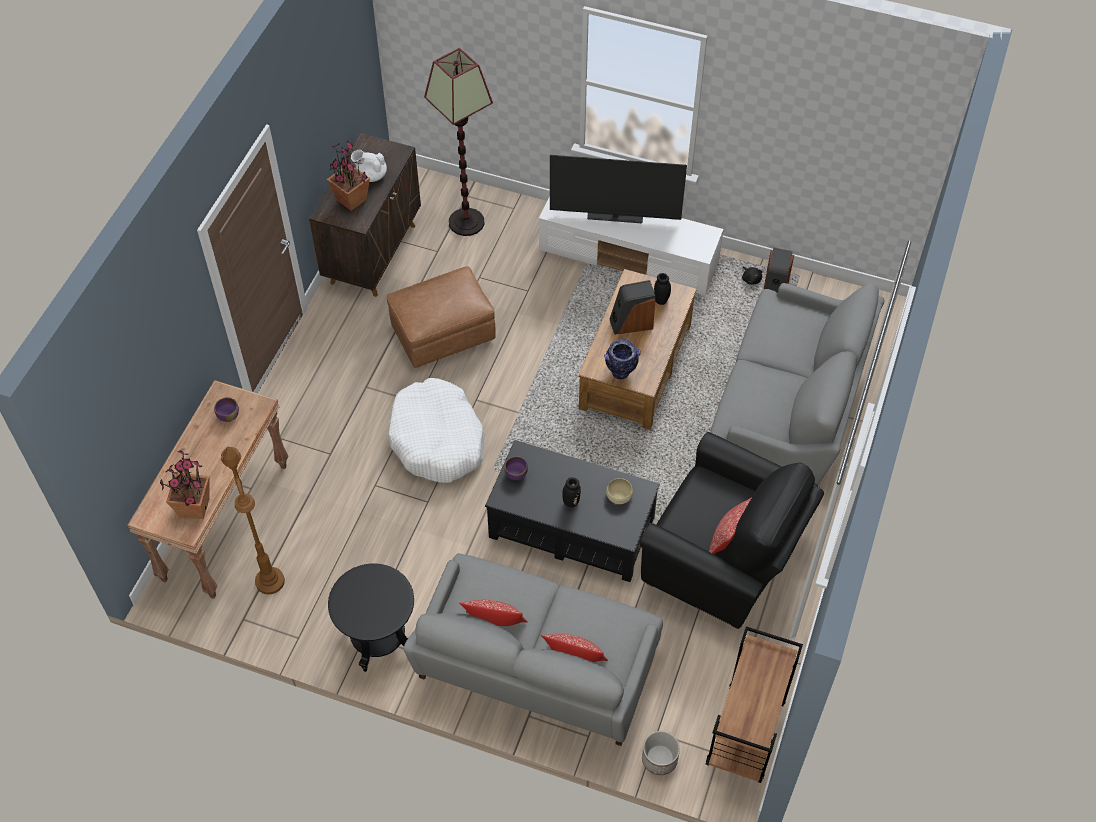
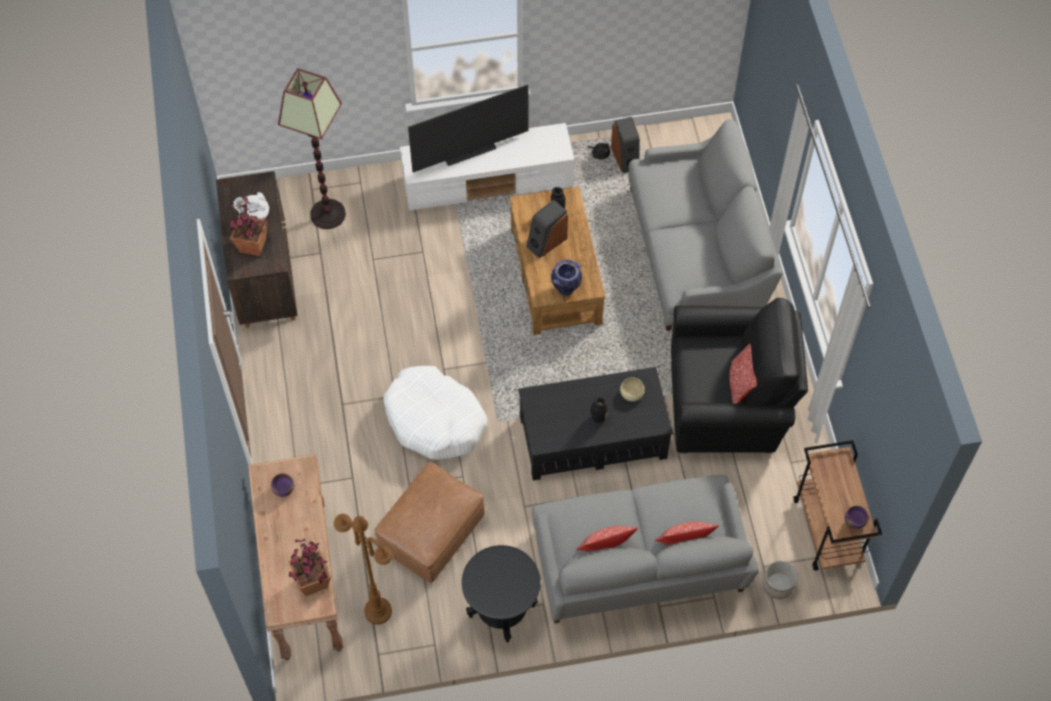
camera: 30 degrees left, 5 degrees up
brown ottoman [386,266,496,368] -> brown ottoman moved to [374,462,485,583]
purple bowl [504,456,528,480] -> purple bowl moved to [845,505,868,529]

